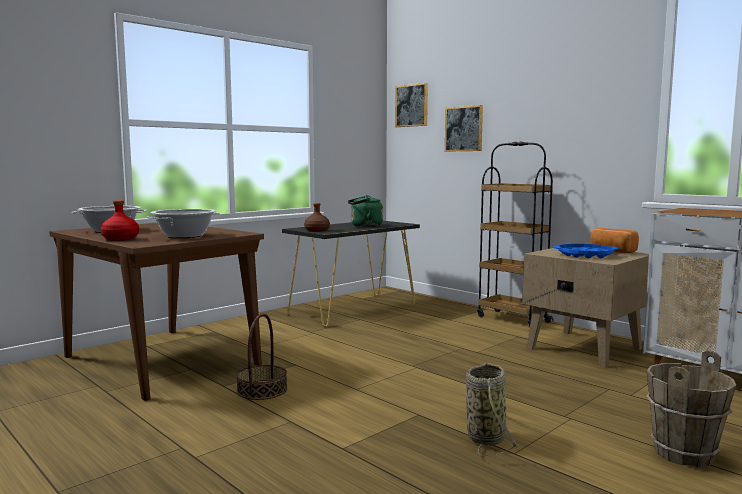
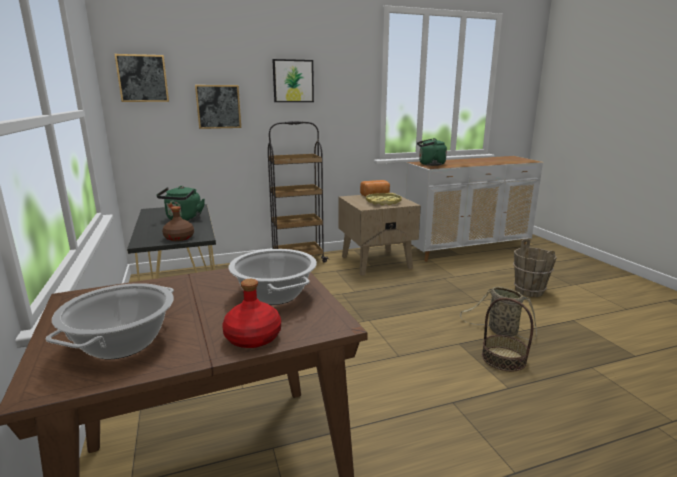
camera: 65 degrees left, 10 degrees up
basket [236,313,287,400] -> basket moved to [482,298,534,372]
blue tray [553,244,619,258] -> yellow tray [366,193,402,206]
none -> picture [272,59,314,102]
none -> green kettle [417,138,447,166]

